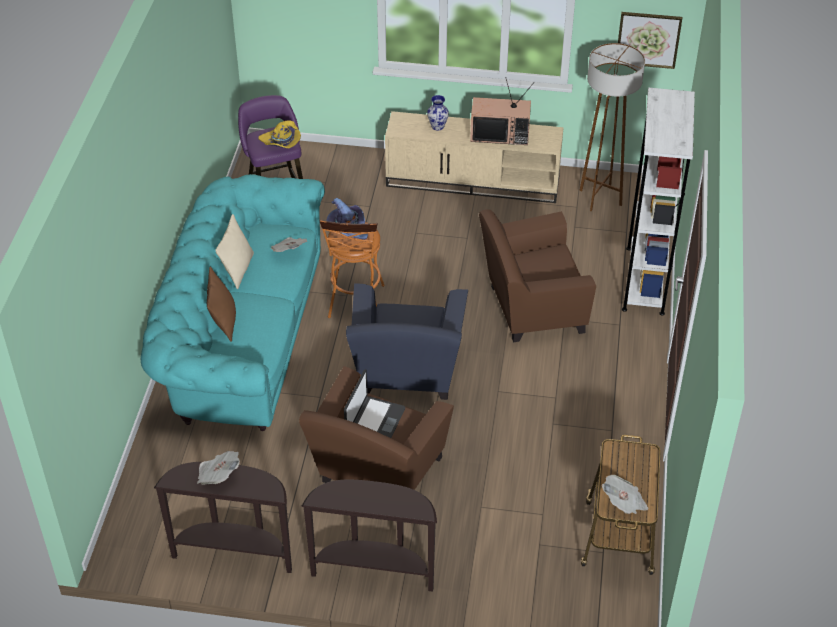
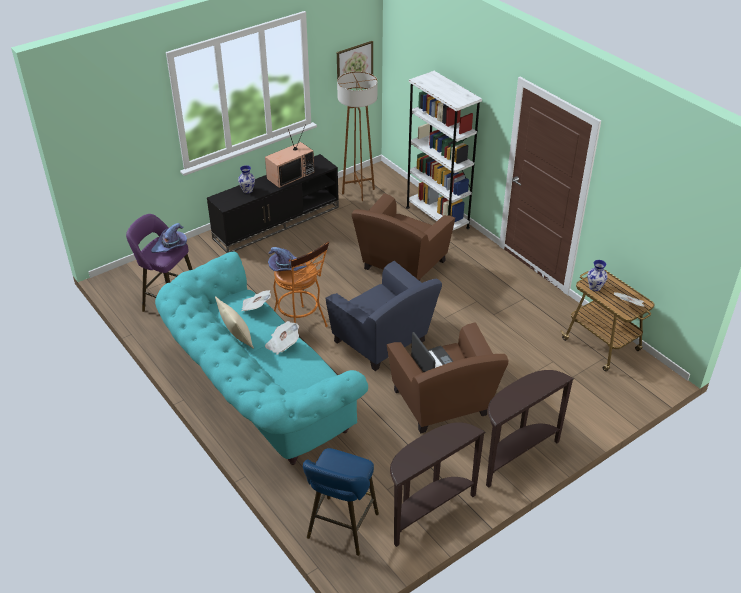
camera: 45 degrees left, 5 degrees down
newspaper [197,451,240,484] -> newspaper moved to [265,321,299,355]
brown pillow [207,266,236,342] -> none
yellow hat [258,121,301,148] -> purple hat [151,223,187,253]
beige tv stand [385,111,564,203] -> black tv stand [207,154,339,253]
none -> blue stool [303,448,379,556]
none -> vase [587,260,608,291]

